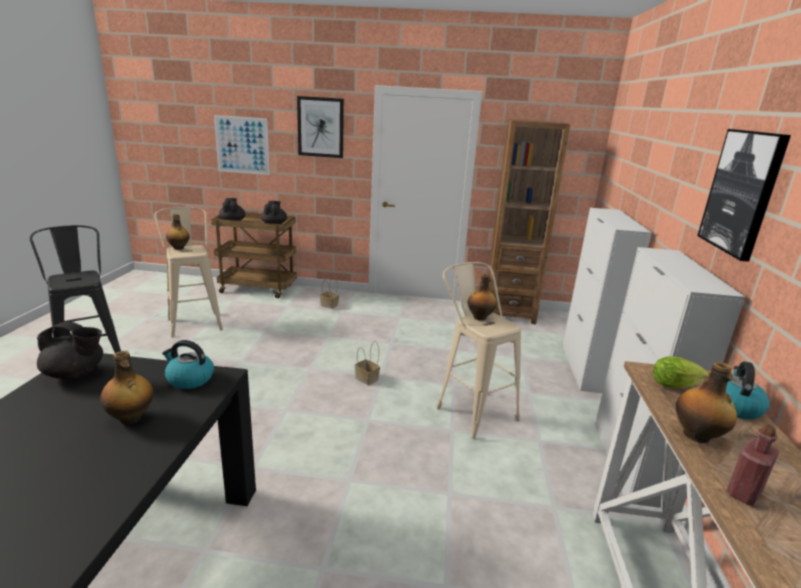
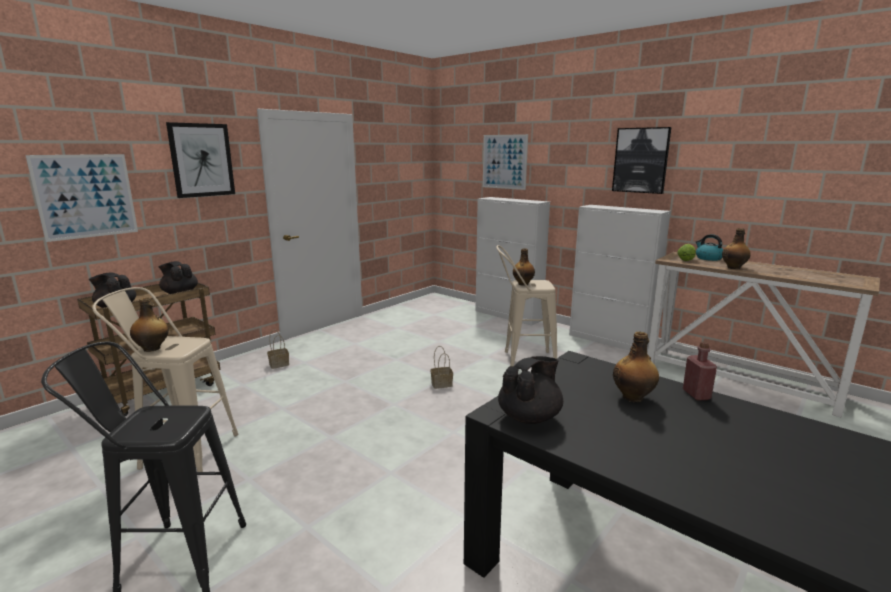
camera: 55 degrees left, 5 degrees down
kettle [162,340,214,389] -> none
brown bookcase [488,119,571,324] -> none
red bottle [726,425,779,505] -> red bottle moved to [683,342,717,401]
none -> picture [483,134,528,190]

